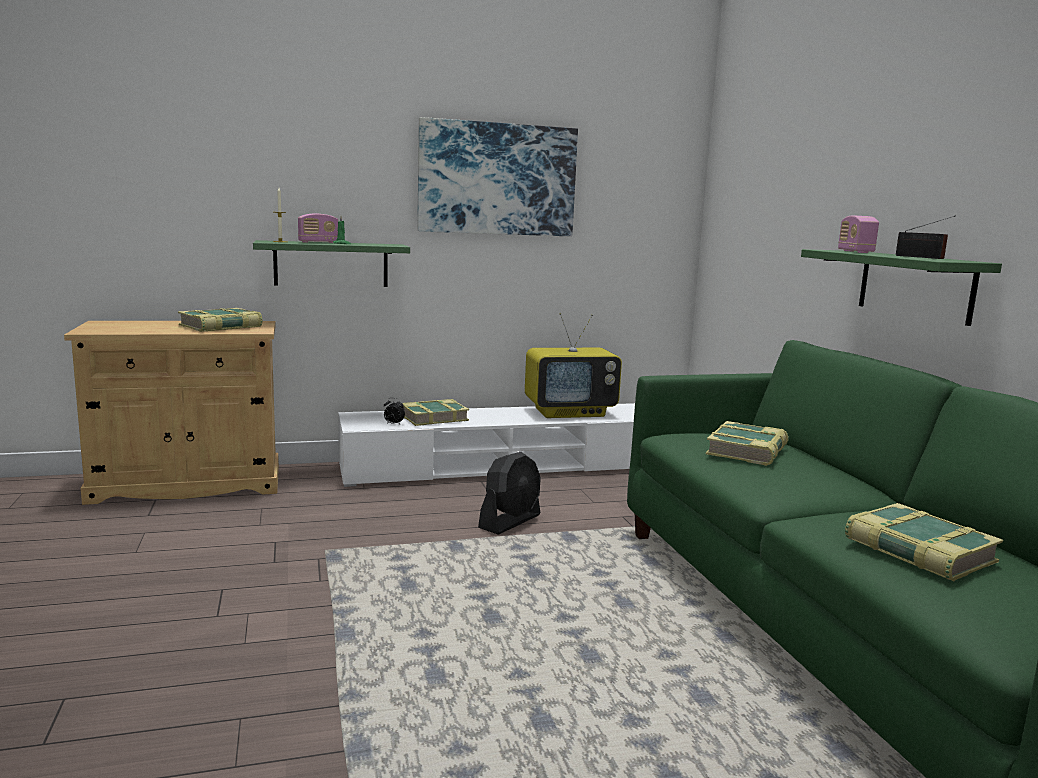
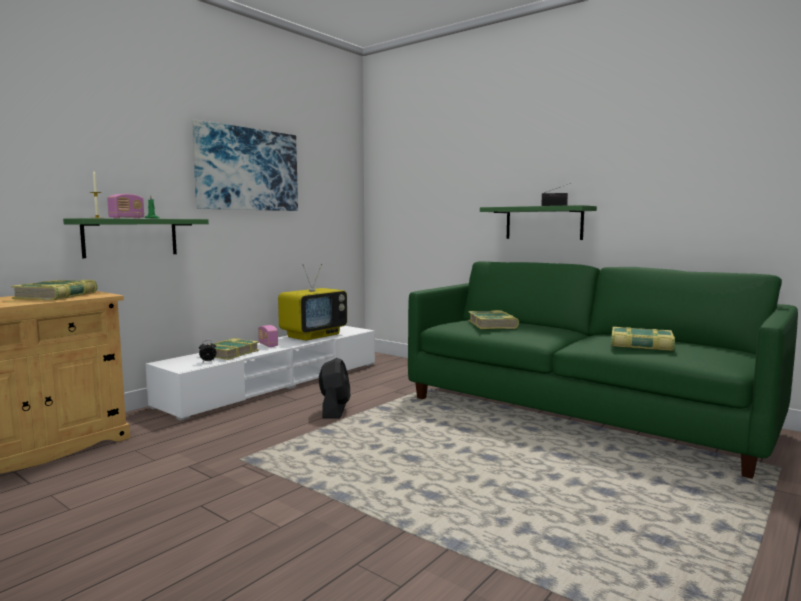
camera: 35 degrees left, 5 degrees down
radio [838,216,879,253] -> radio moved to [258,325,278,347]

